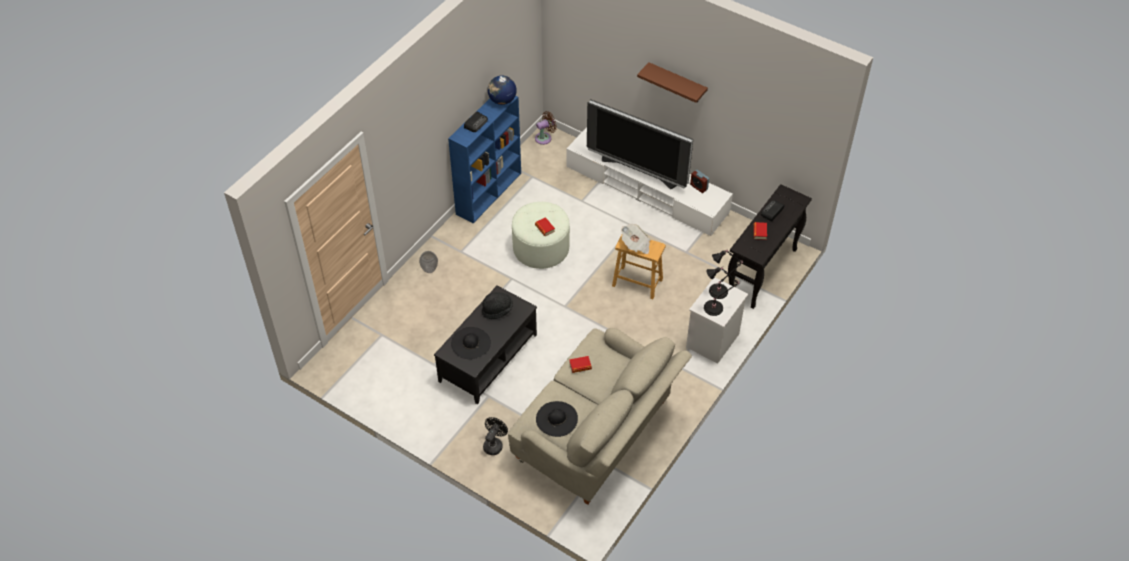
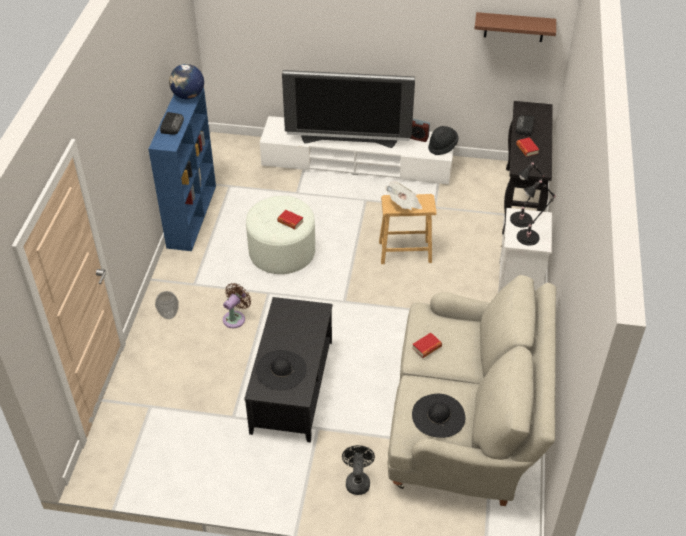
camera: 25 degrees left, 5 degrees down
black hat [482,292,513,319] -> black hat moved to [428,126,459,155]
brown fan [535,111,557,145] -> brown fan moved to [223,283,251,328]
brown shelf [637,62,708,103] -> brown shelf moved to [474,12,556,42]

